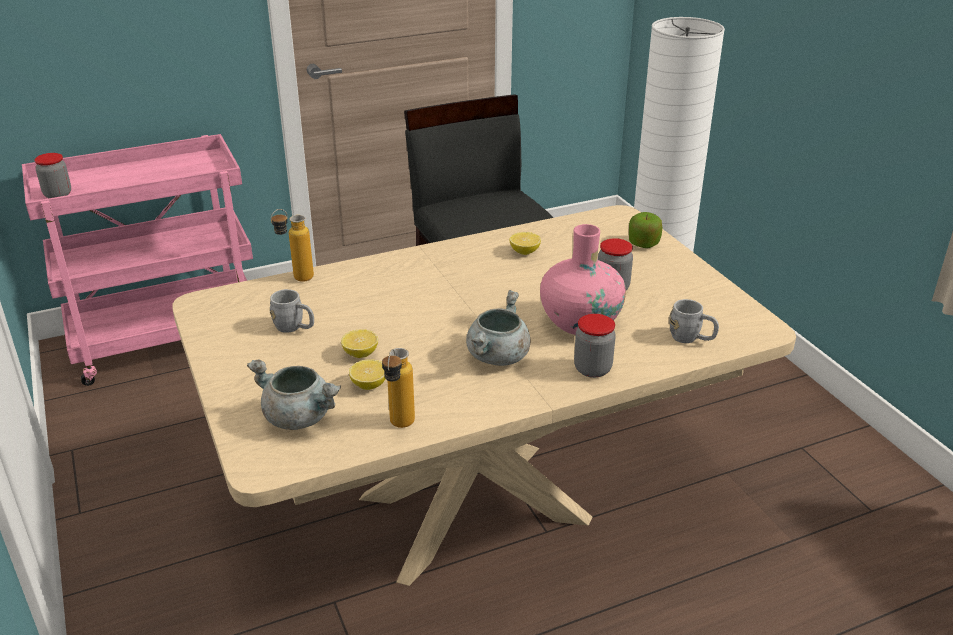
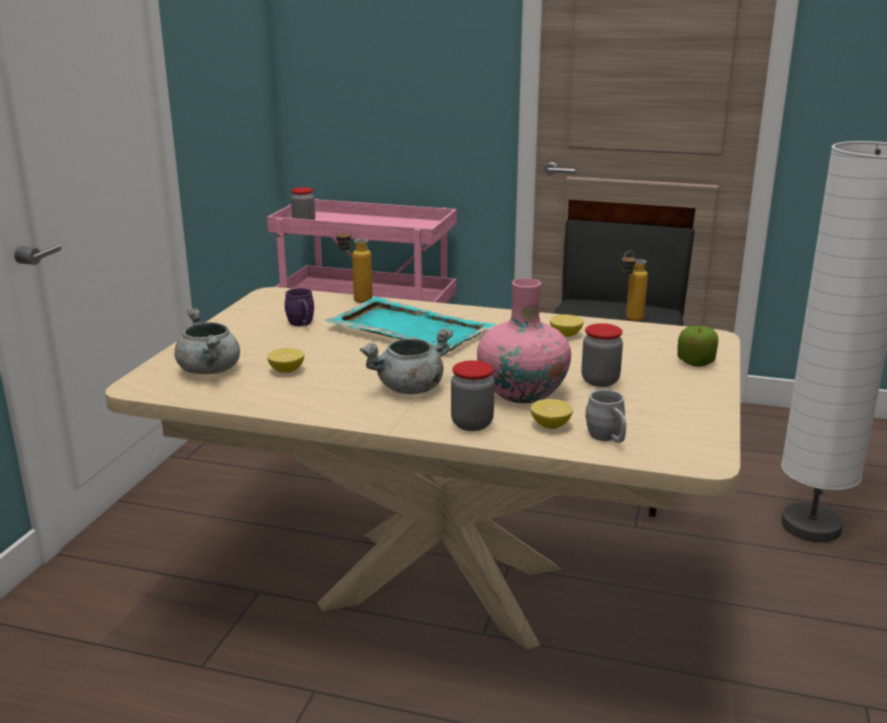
camera: 40 degrees right, 10 degrees down
grey mug [269,289,314,333] -> purple mug [284,288,314,326]
lemon [341,329,378,358] -> lemon moved to [531,399,573,429]
bottle [382,348,415,428] -> bottle moved to [621,251,648,321]
none -> turquoise tray [324,297,496,351]

